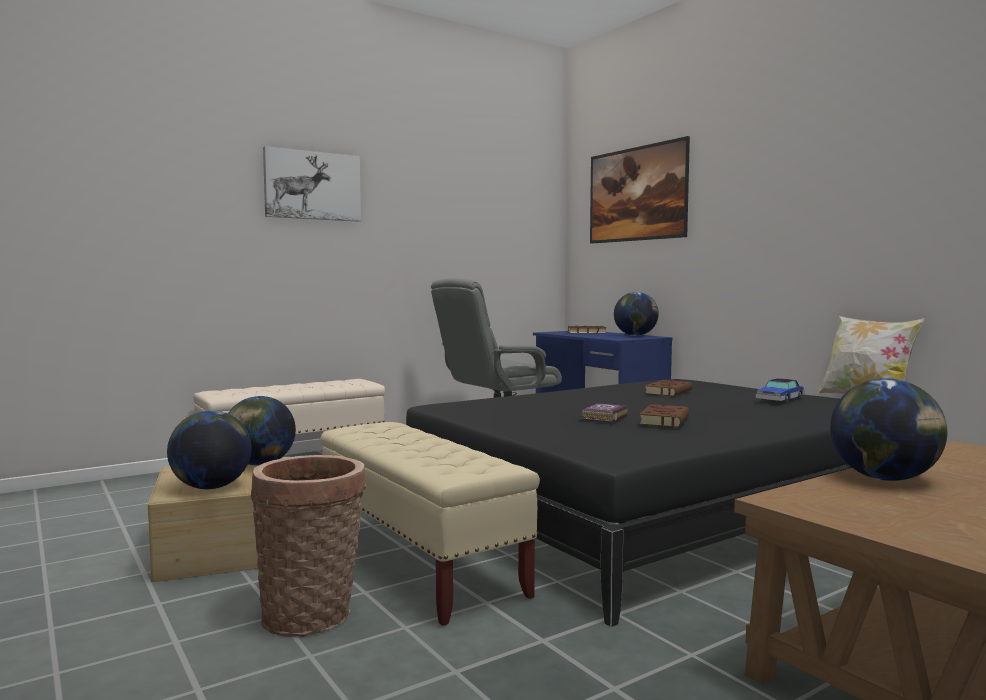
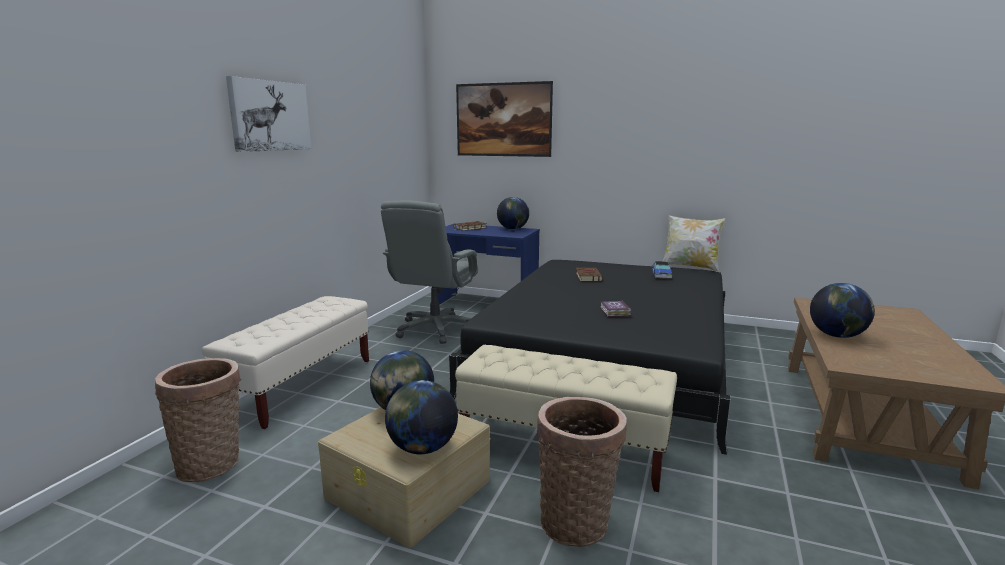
camera: 35 degrees left, 10 degrees up
brown book [639,404,690,427] -> none
none -> basket [155,358,241,482]

